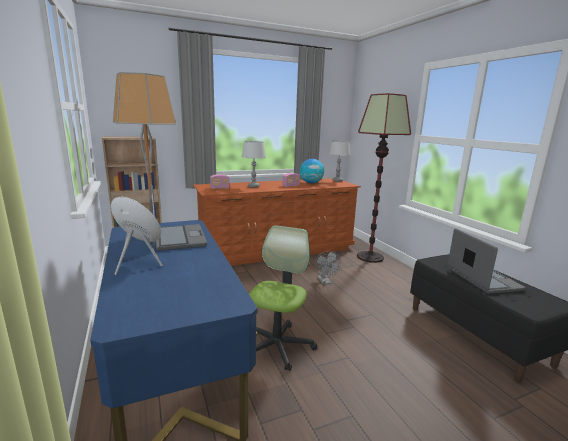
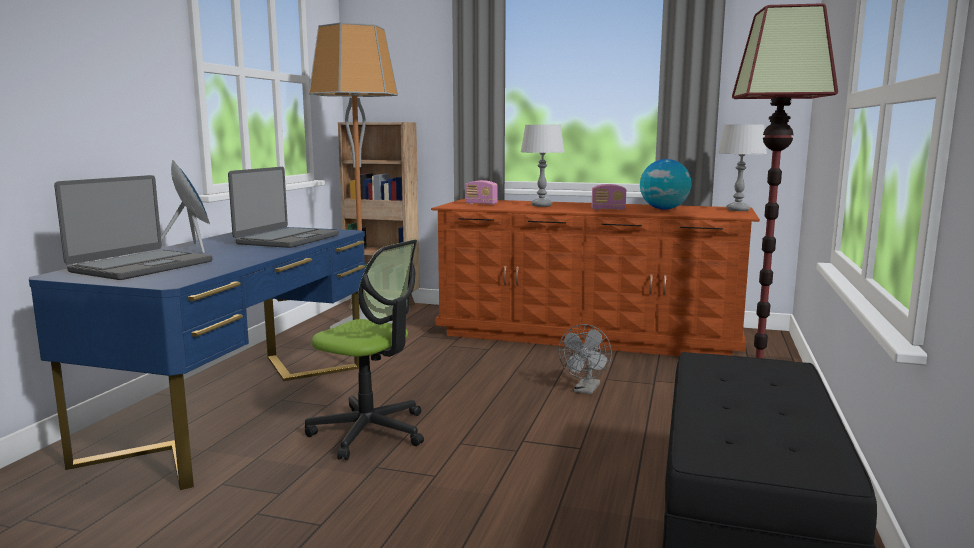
camera: 40 degrees right, 5 degrees down
office chair [249,225,317,371] -> office chair turned 60 degrees clockwise [305,240,424,460]
laptop [448,228,526,294] -> laptop moved to [54,175,212,280]

